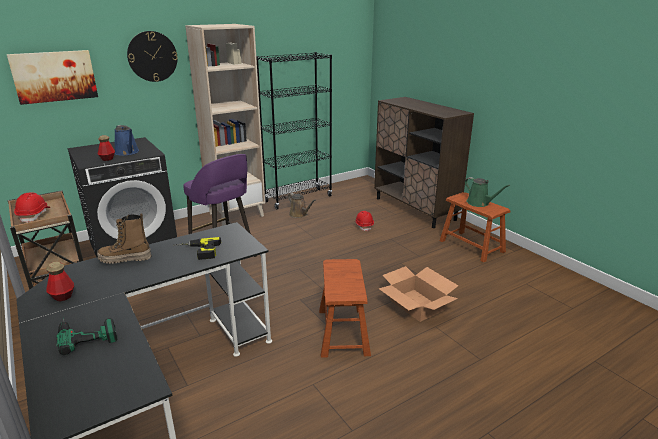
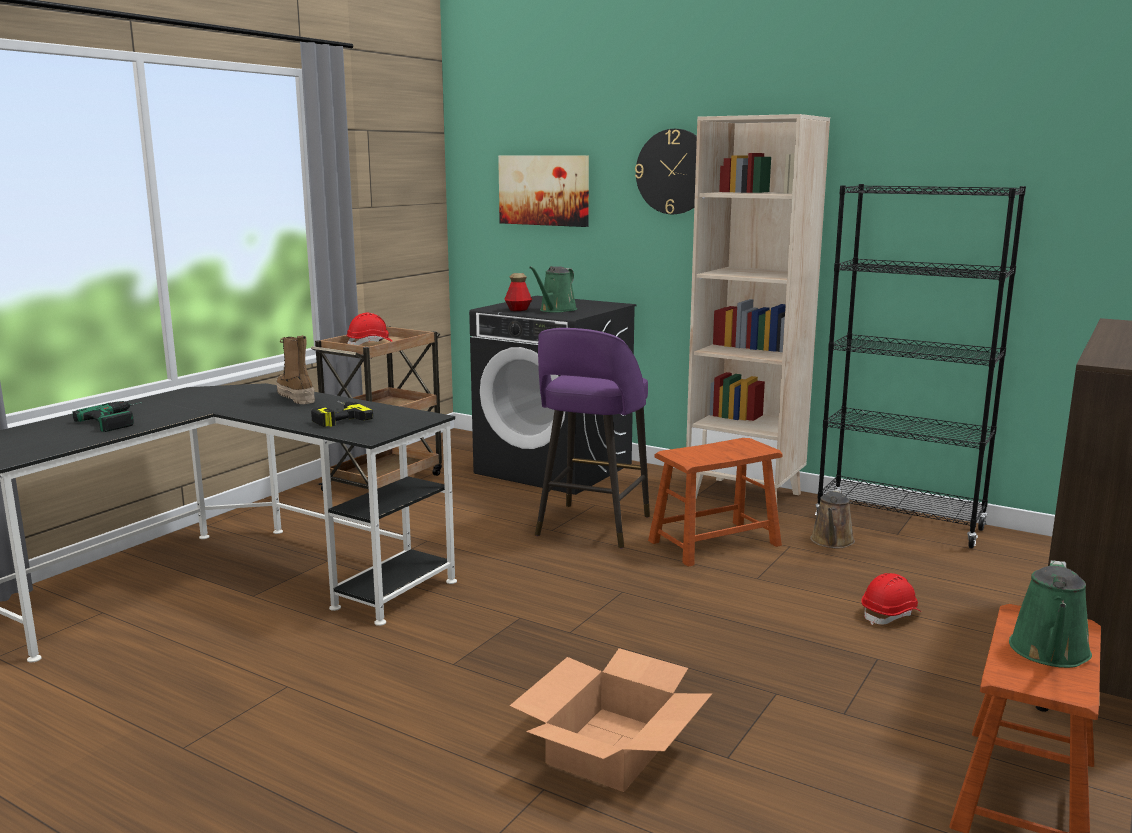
camera: 65 degrees right, 10 degrees down
bottle [46,262,74,302] -> none
blue watering can [114,125,139,156] -> green watering can [529,266,577,313]
brown stool [319,259,371,358] -> brown stool moved to [648,438,783,567]

